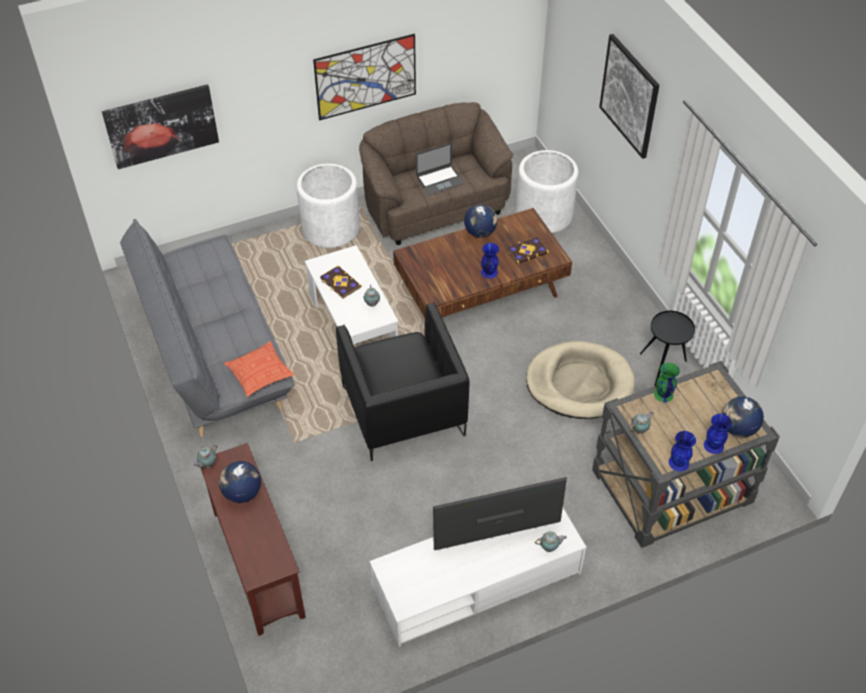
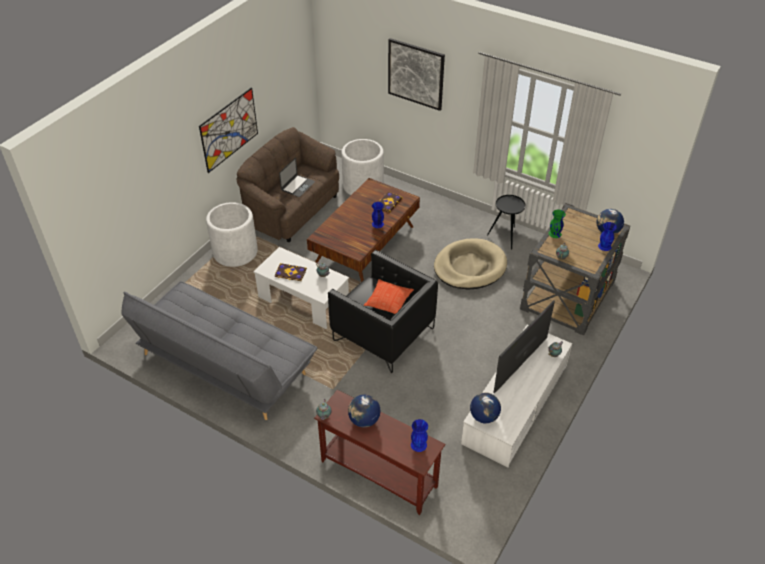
camera: 35 degrees left, 5 degrees down
picture [102,84,219,169] -> none
orange pillow [224,341,294,397] -> orange pillow moved to [364,279,414,314]
globe [464,204,497,238] -> globe moved to [470,392,501,424]
blue vase [669,431,696,471] -> blue vase moved to [411,419,428,452]

